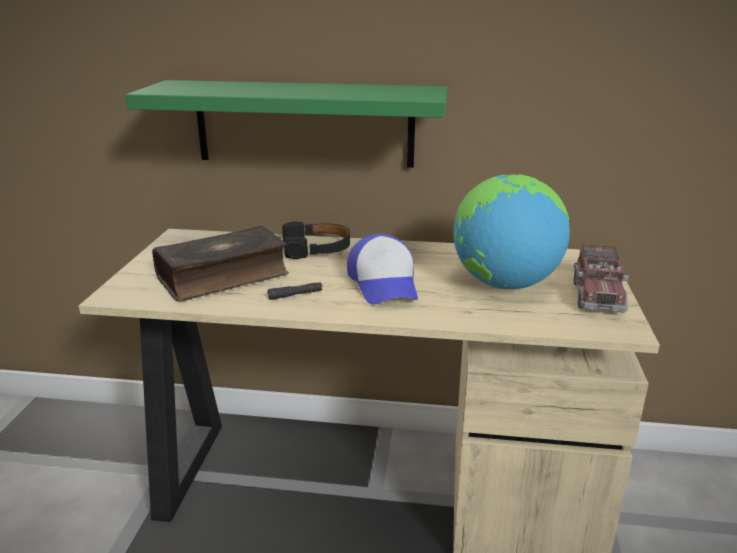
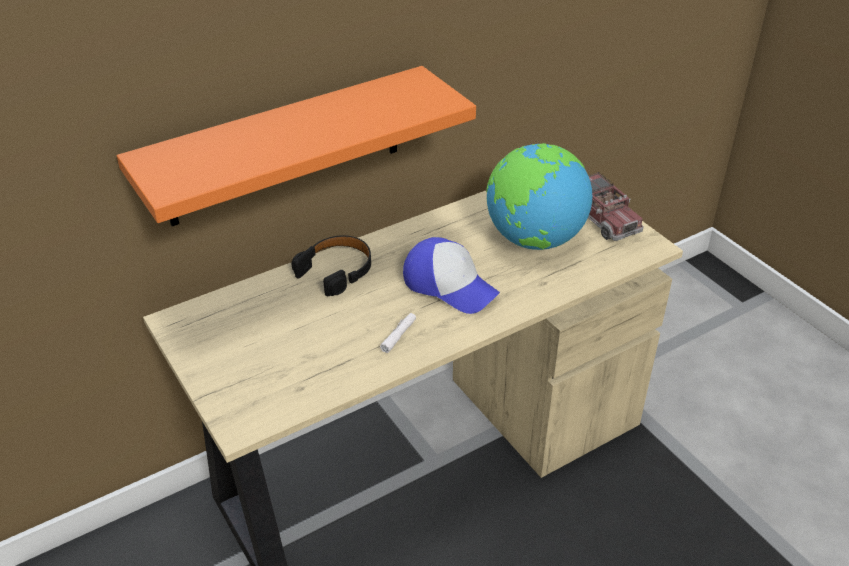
camera: 40 degrees left, 15 degrees up
green shelf [125,80,448,168] -> orange shelf [117,66,476,226]
book [152,226,289,301] -> none
black flashlight [267,282,322,300] -> white flashlight [380,313,416,353]

